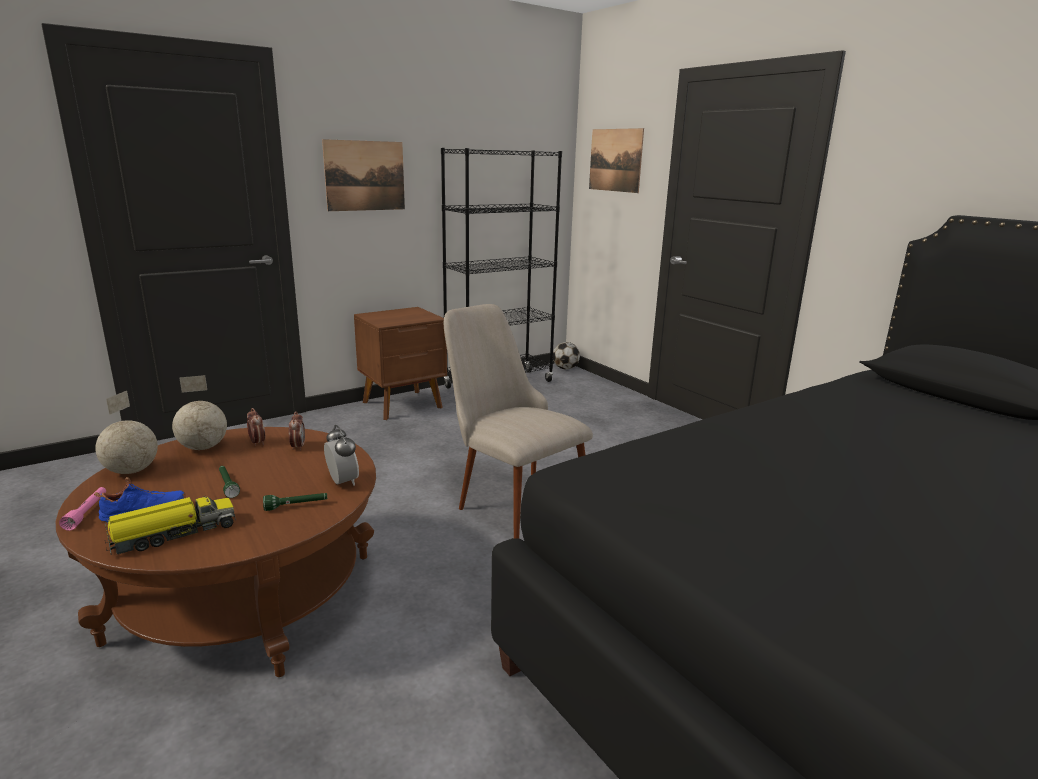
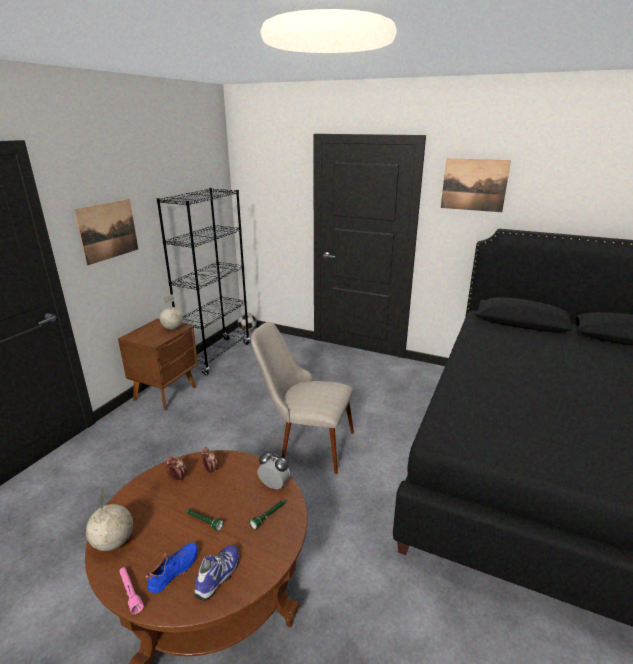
camera: 30 degrees left, 5 degrees up
toy truck [105,495,236,555] -> shoe [194,545,239,601]
globe [172,375,227,450] -> globe moved to [160,294,184,330]
picture [589,128,644,193] -> picture moved to [441,158,511,212]

